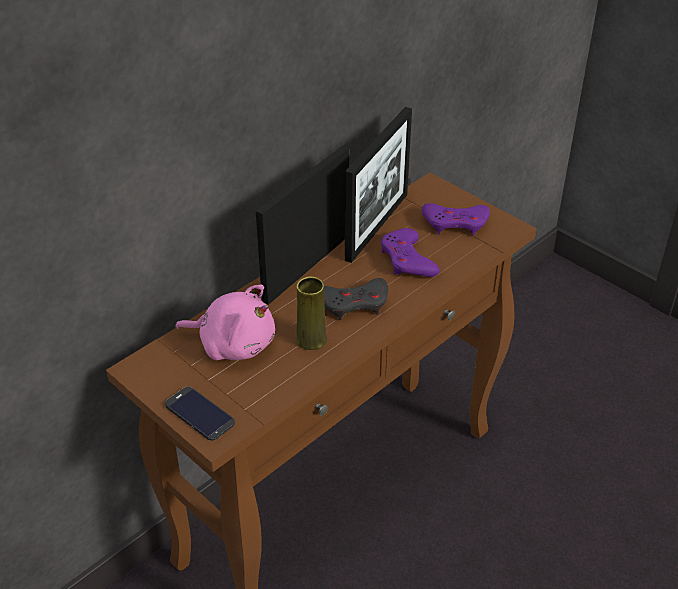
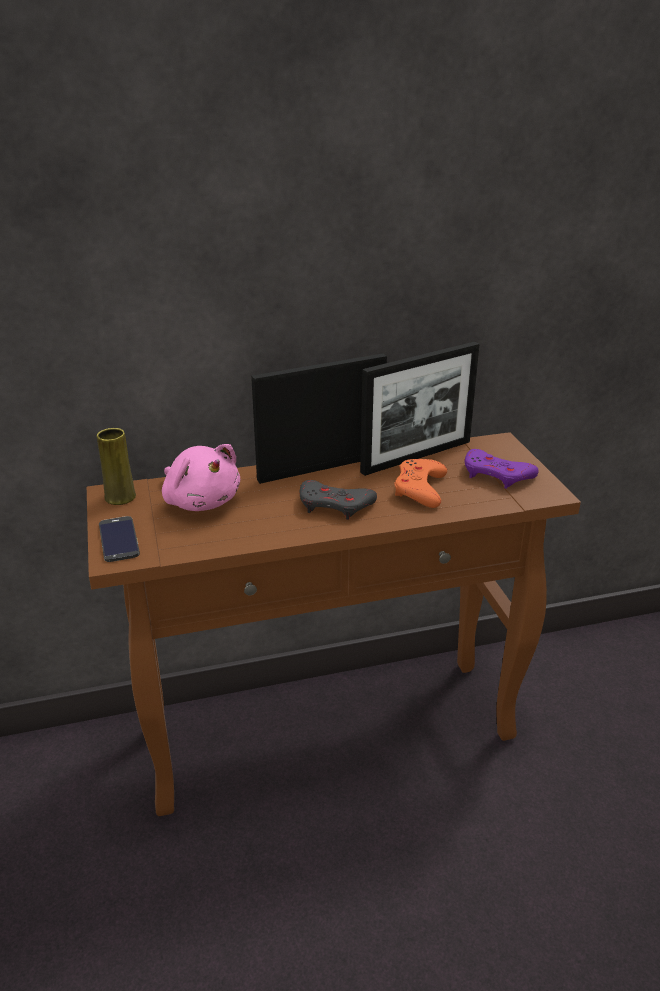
camera: 30 degrees right, 10 degrees down
yellow vase [296,277,327,350] -> yellow vase moved to [97,428,136,505]
purple game controller [381,228,440,277] -> orange game controller [395,459,447,508]

